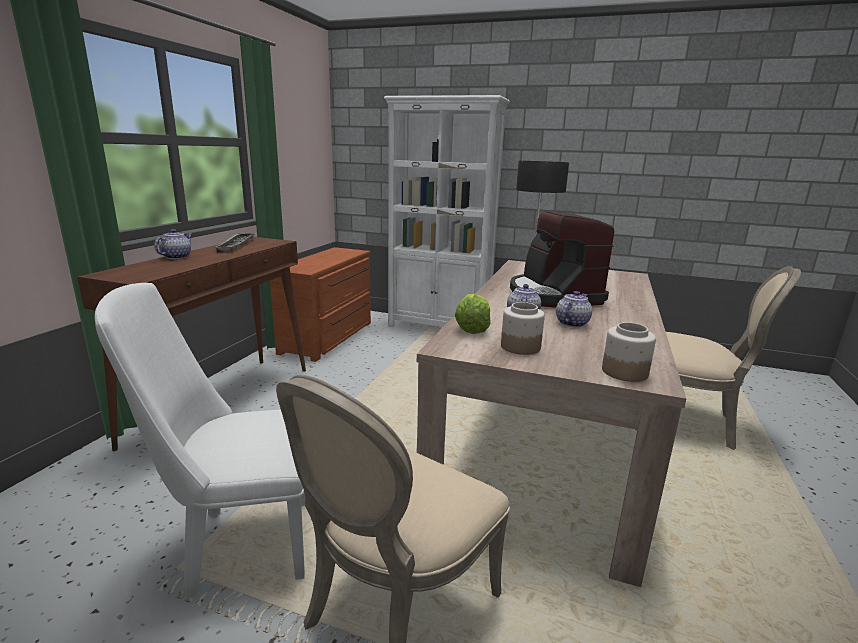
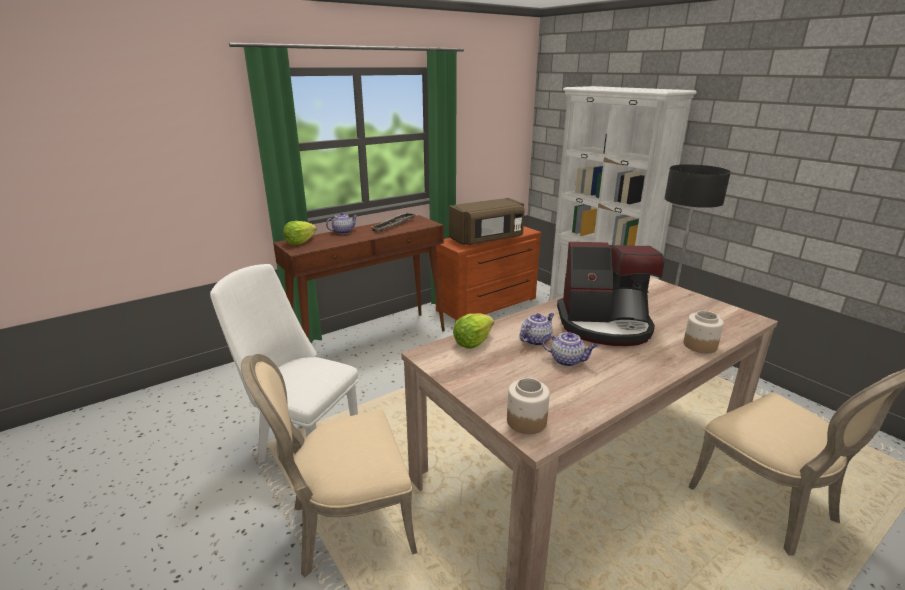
camera: 35 degrees right, 5 degrees up
jar [501,302,545,355] -> jar moved to [683,311,724,353]
coffee machine [510,210,615,308] -> coffee machine turned 105 degrees counterclockwise [557,242,665,346]
teapot [556,291,592,327] -> teapot turned 45 degrees clockwise [542,332,597,366]
none -> lettuce [283,221,317,245]
none -> brown microwave [449,198,525,245]

